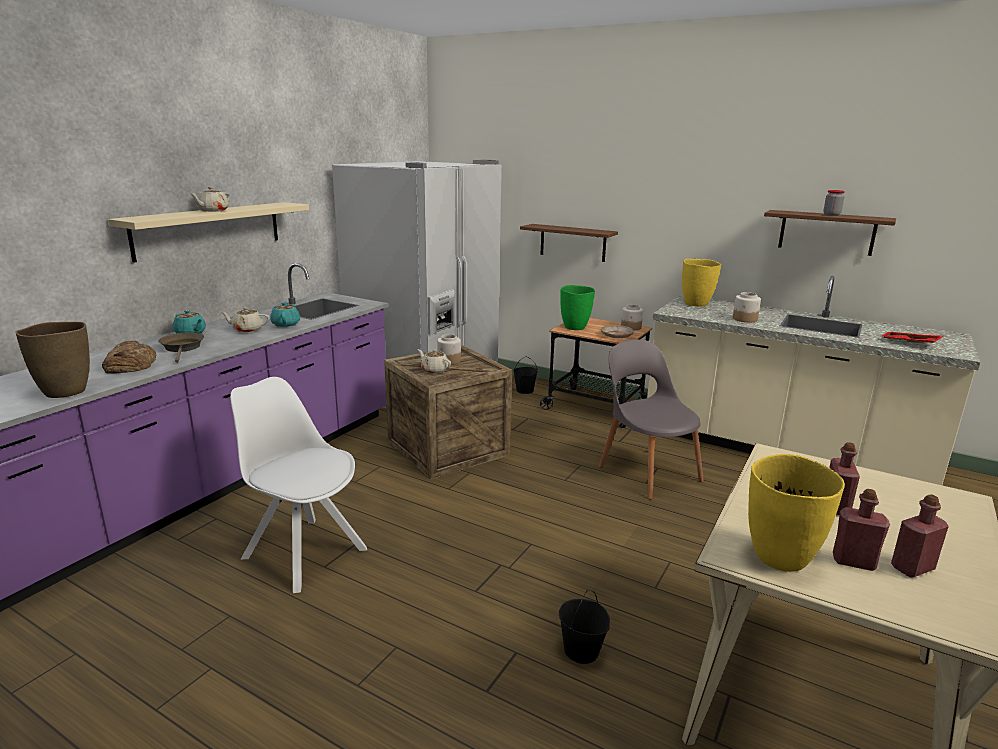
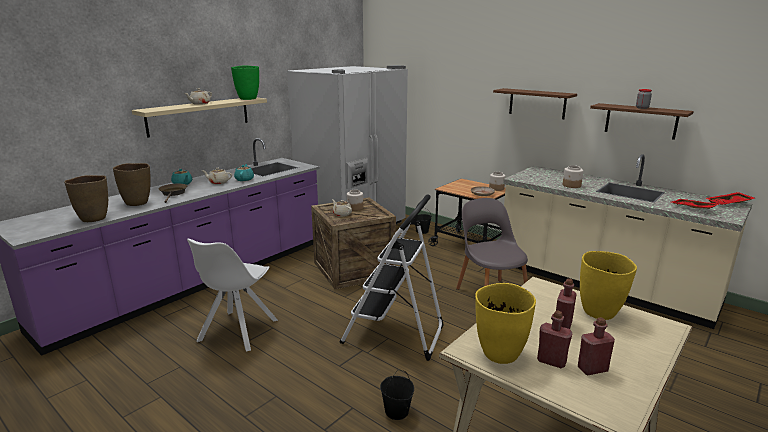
camera: 10 degrees right, 0 degrees up
bread [102,341,156,373] -> brown vase [113,163,151,206]
white chair [230,377,367,593] -> white chair turned 120 degrees counterclockwise [187,239,278,352]
brown shelf [520,224,618,262] -> brown shelf moved to [493,88,577,119]
green vase [560,285,595,330] -> green vase moved to [231,65,259,100]
yellow vase [682,259,721,307] -> yellow vase moved to [580,251,637,320]
none -> step ladder [339,194,444,361]
none -> red tray [706,192,755,205]

